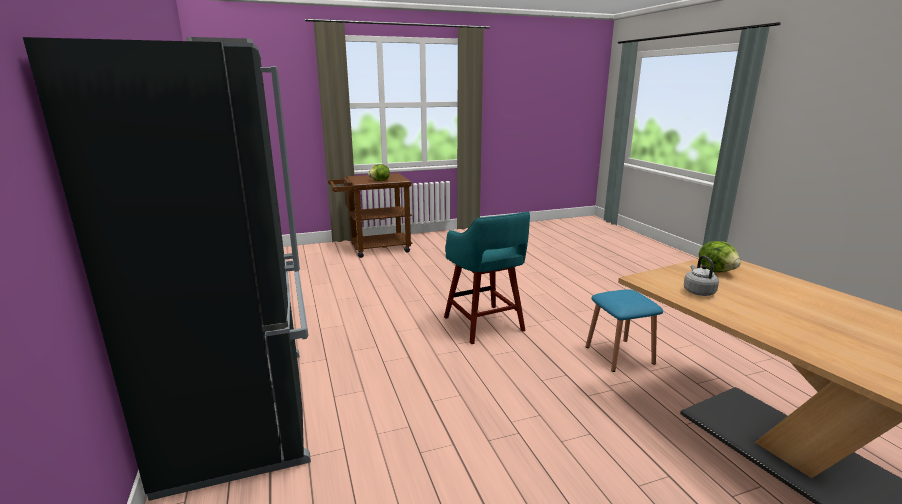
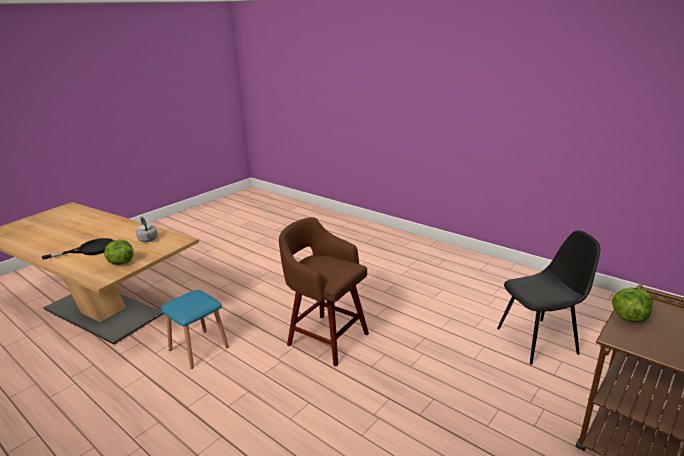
camera: 150 degrees right, 5 degrees up
black fridge [23,37,311,501] -> none
turquoise stool [444,212,530,344] -> brown stool [279,217,369,366]
none -> black frying pan [42,238,114,260]
none -> black chair [497,230,600,365]

